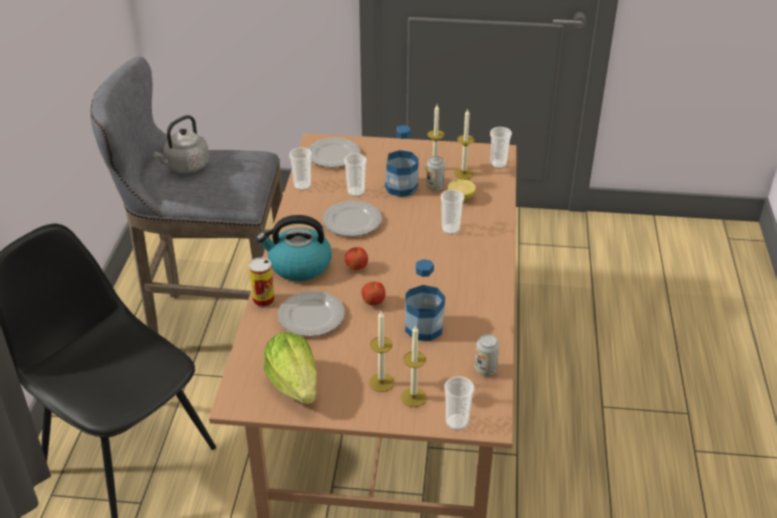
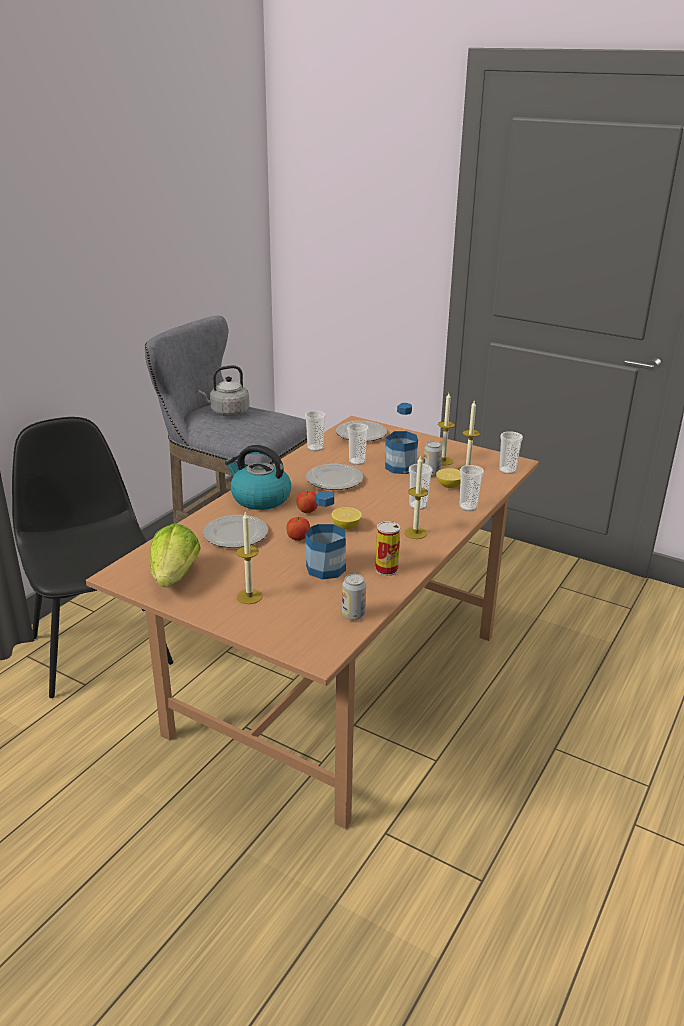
camera: 25 degrees right, 10 degrees down
can [249,257,275,308] -> can moved to [375,521,400,576]
candle [401,325,427,407] -> candle moved to [404,455,428,539]
cup [444,376,474,431] -> cup moved to [459,465,484,511]
none -> lemon [331,507,362,530]

